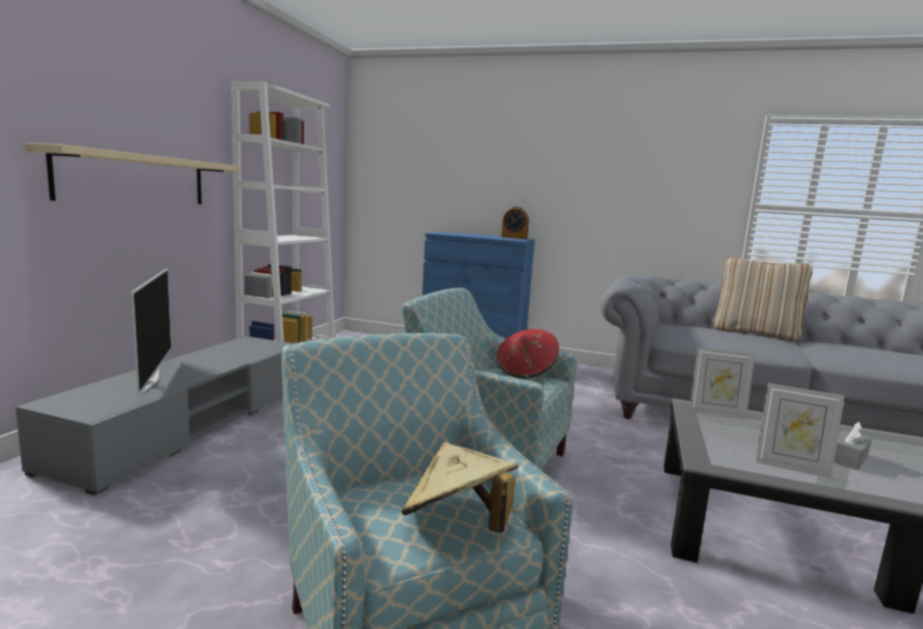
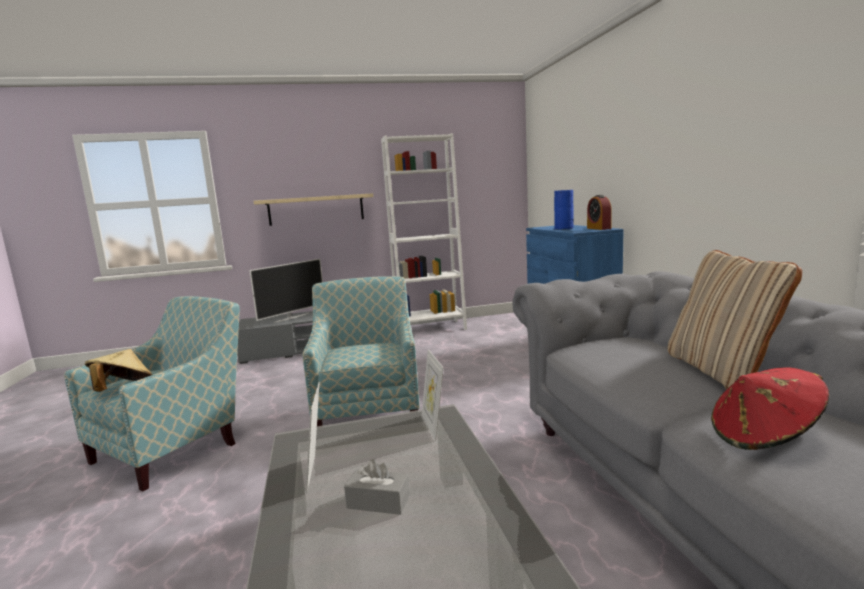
camera: 60 degrees right, 0 degrees up
red hat [497,329,559,379] -> red hat moved to [711,367,829,450]
none -> blue vase [554,190,574,230]

